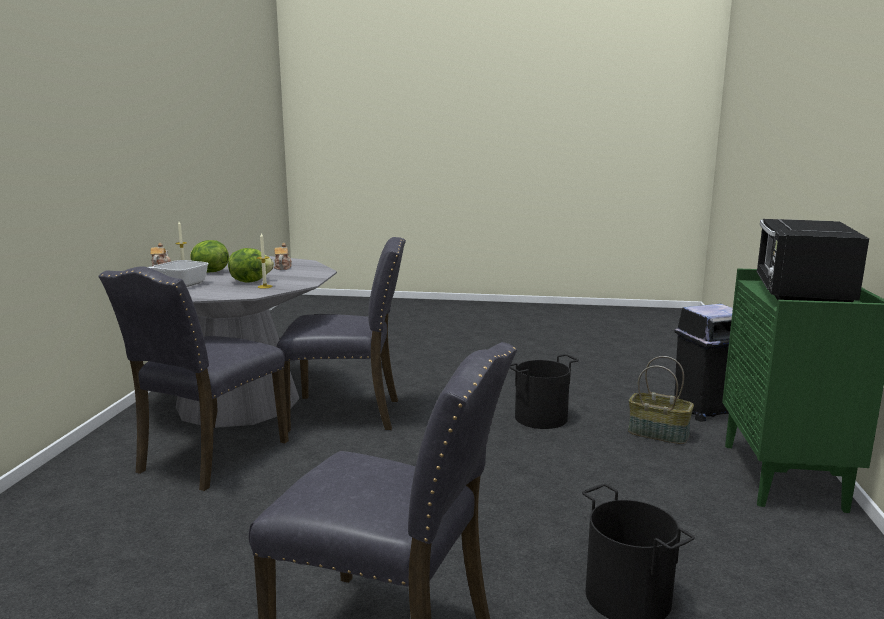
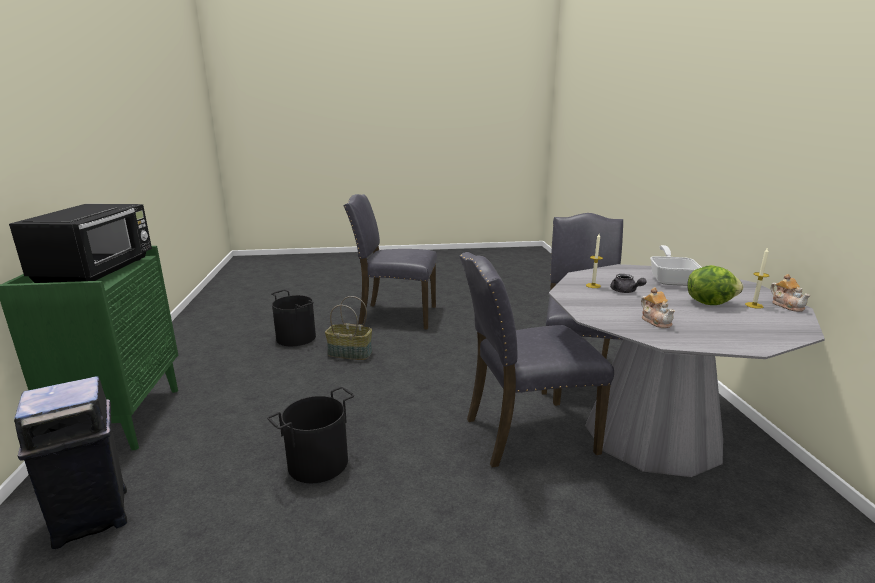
camera: 165 degrees right, 5 degrees up
lettuce [228,248,274,282] -> grey teapot [610,274,647,293]
basket [628,356,694,444] -> basket moved to [325,296,372,360]

